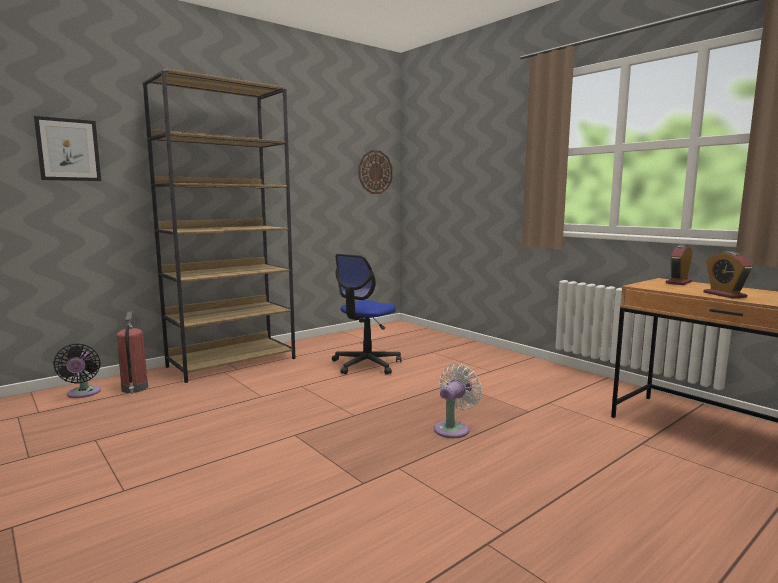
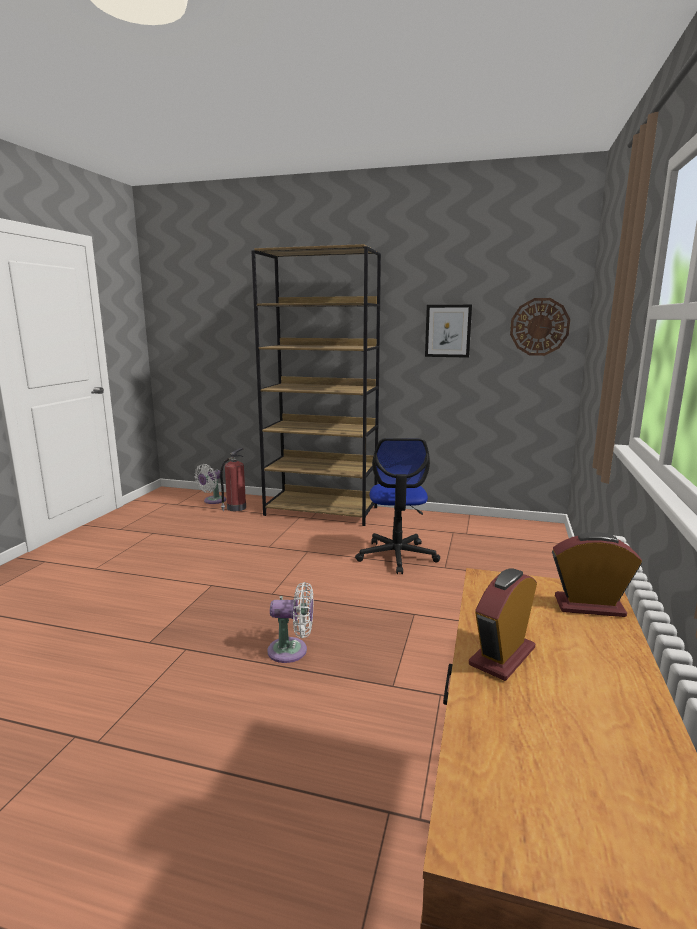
camera: 55 degrees right, 5 degrees up
picture [34,116,101,181] -> picture moved to [425,305,472,358]
black fan [53,343,101,398] -> white fan [195,464,226,504]
office chair [332,254,402,375] -> office chair turned 90 degrees counterclockwise [355,438,440,574]

